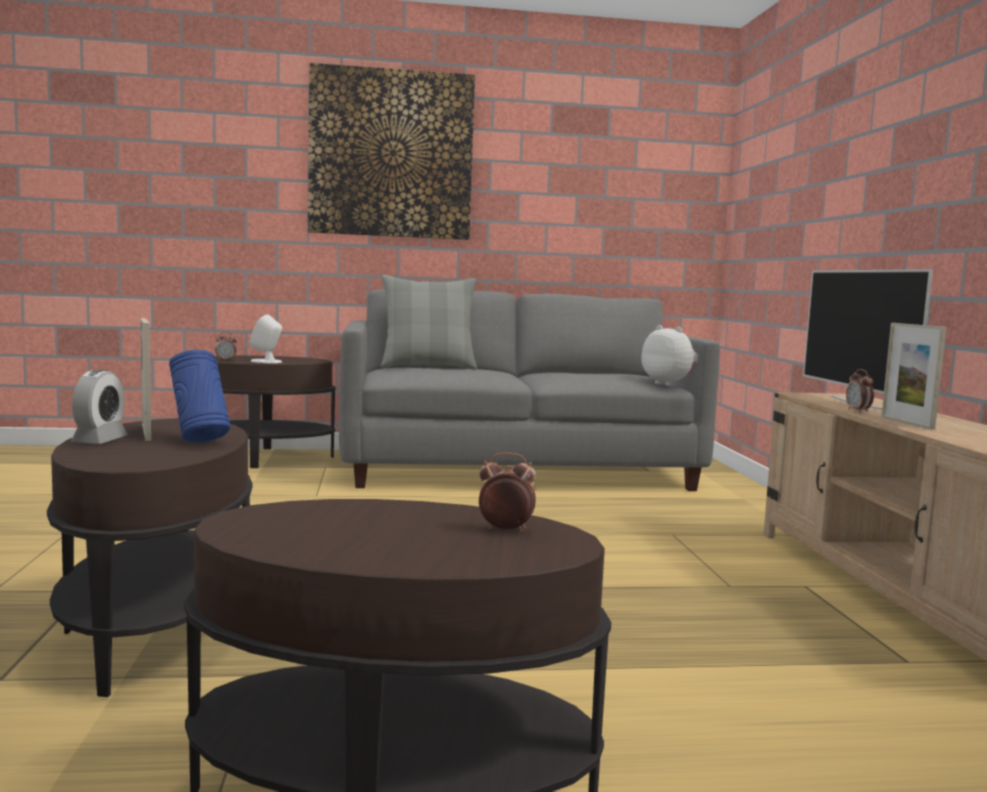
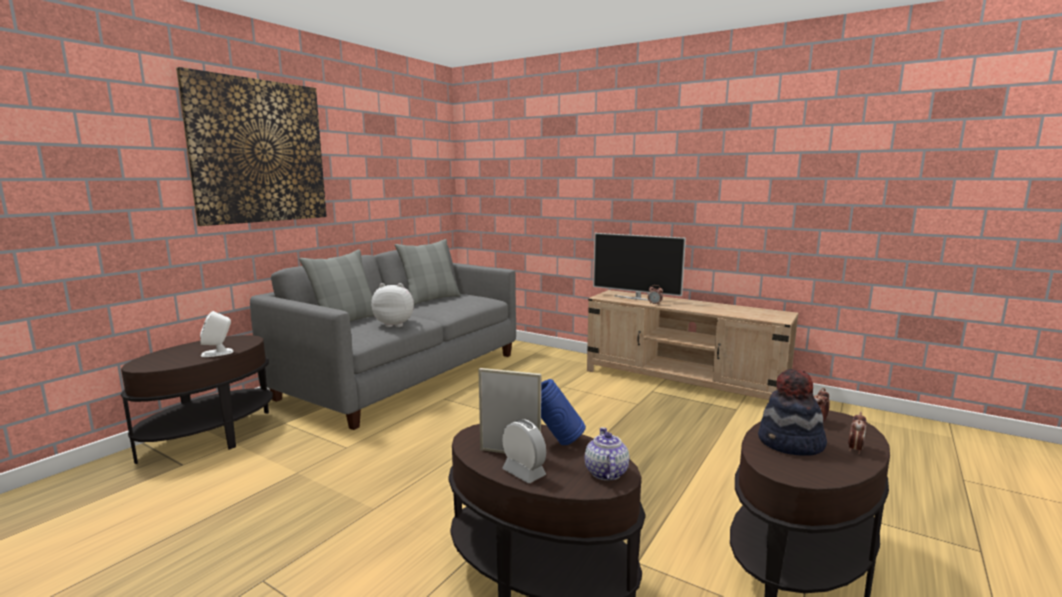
camera: 50 degrees left, 5 degrees up
alarm clock [215,332,237,361] -> alarm clock moved to [848,411,867,454]
plush toy [641,325,698,386] -> plush toy moved to [371,283,414,327]
picture frame [881,323,946,430] -> none
none -> grey pillow [395,239,461,305]
none -> teapot [585,427,629,481]
none -> hat [758,369,827,456]

